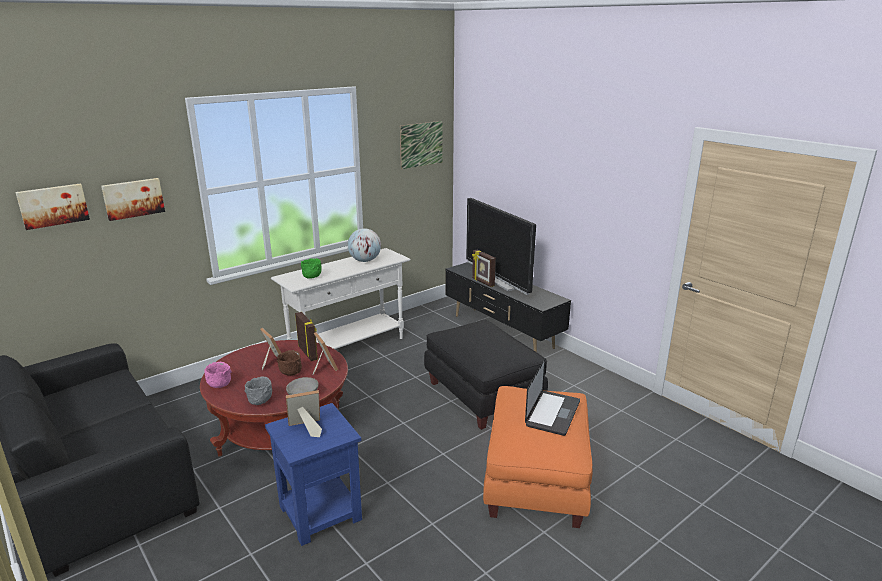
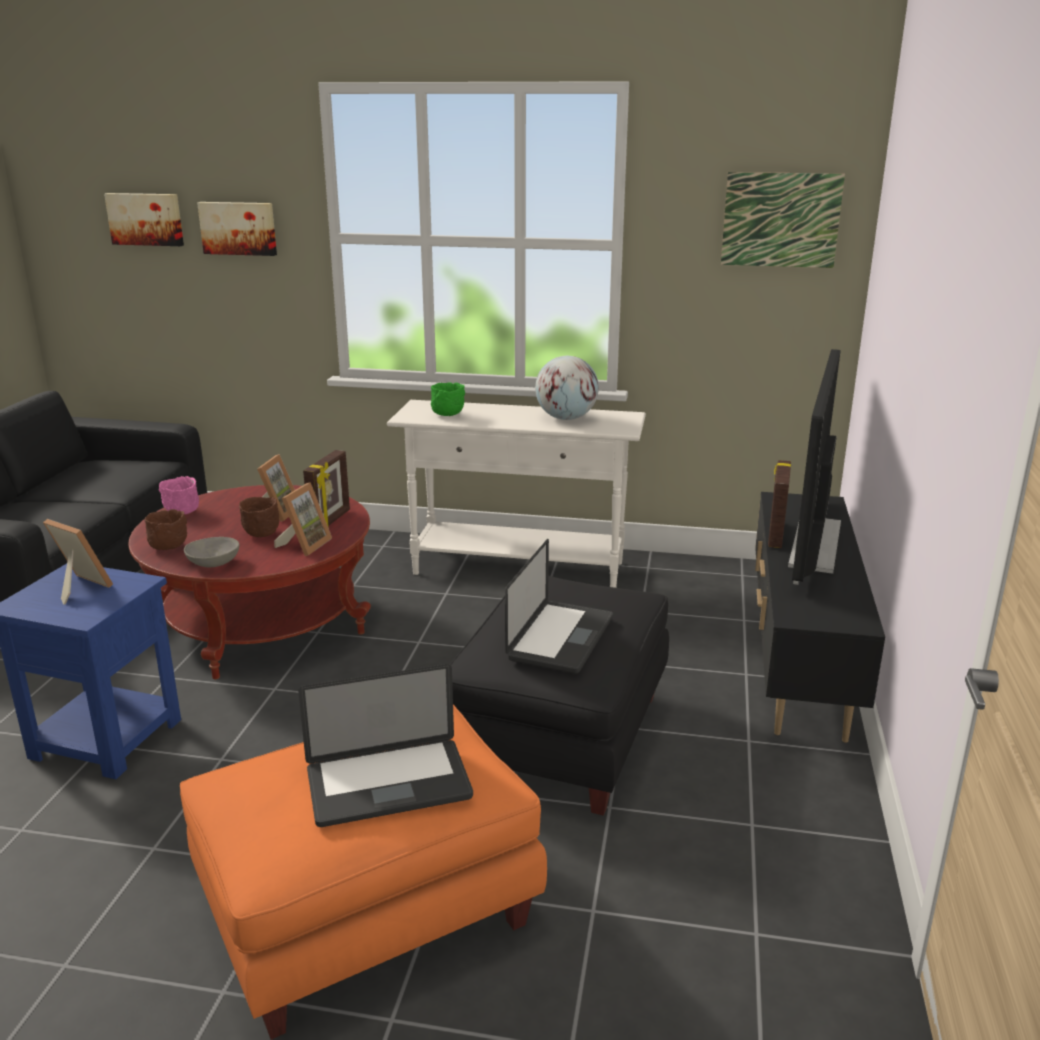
camera: 50 degrees right, 0 degrees up
grey bowl [245,376,272,405] -> brown bowl [145,509,187,550]
none -> laptop [505,539,613,674]

